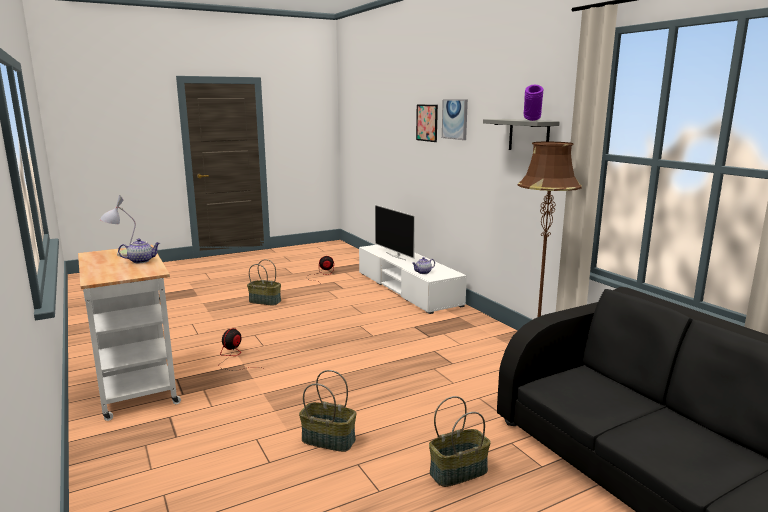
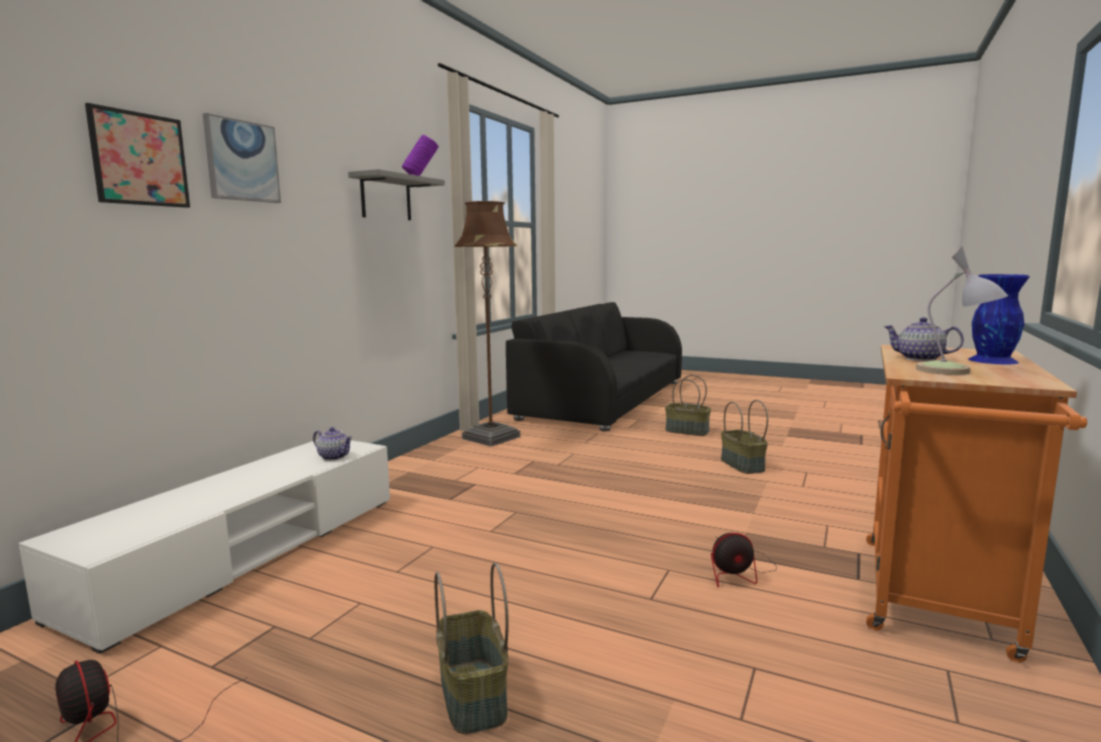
camera: 125 degrees left, 5 degrees down
white cart [78,245,181,421] -> orange cart [866,345,1087,663]
television [375,205,415,260] -> none
none -> blue vase [968,274,1030,364]

